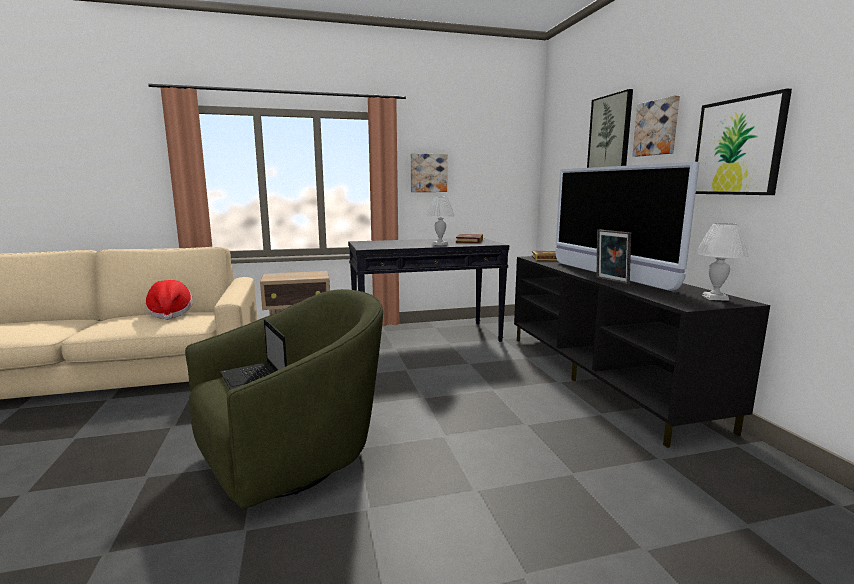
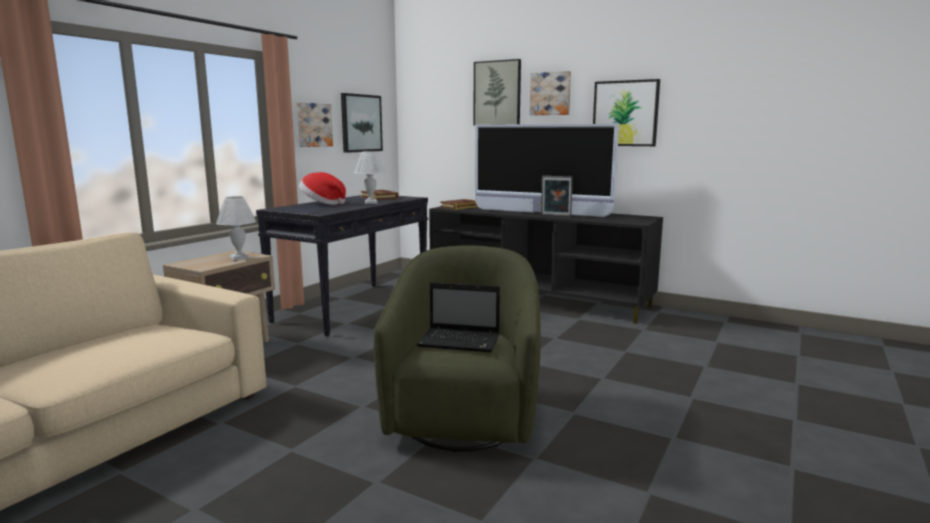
camera: 45 degrees left, 0 degrees up
hat [145,280,193,320] -> hat moved to [299,172,346,205]
white table lamp [695,223,749,301] -> white table lamp moved to [216,196,256,260]
none -> picture [341,93,383,153]

